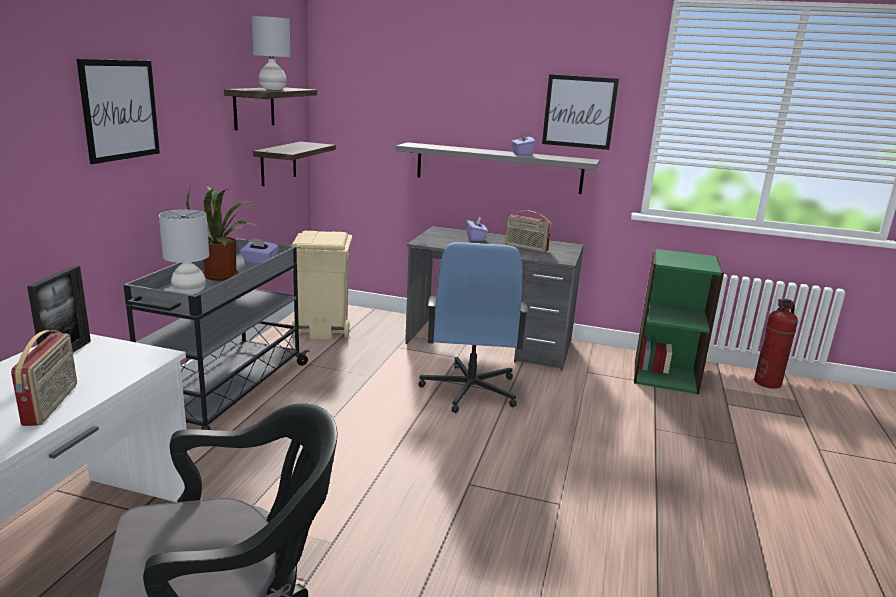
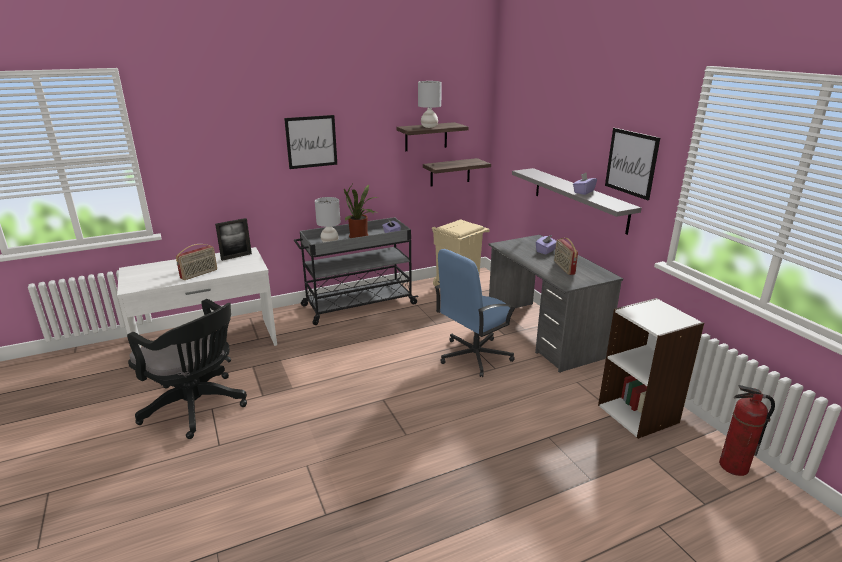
camera: 50 degrees right, 5 degrees up
green bookcase [634,248,724,395] -> white bookcase [598,298,704,439]

